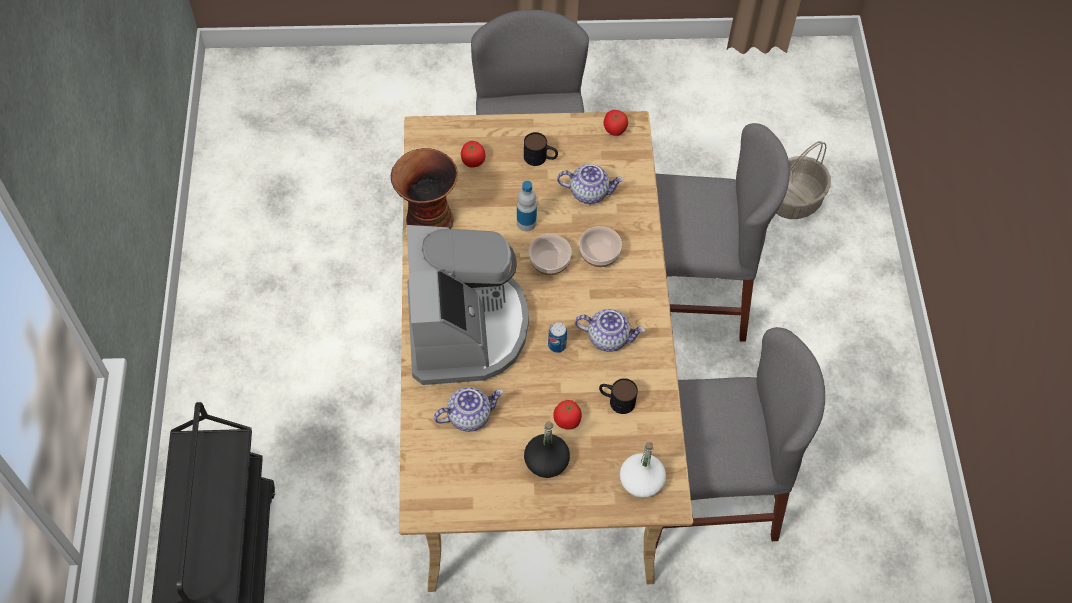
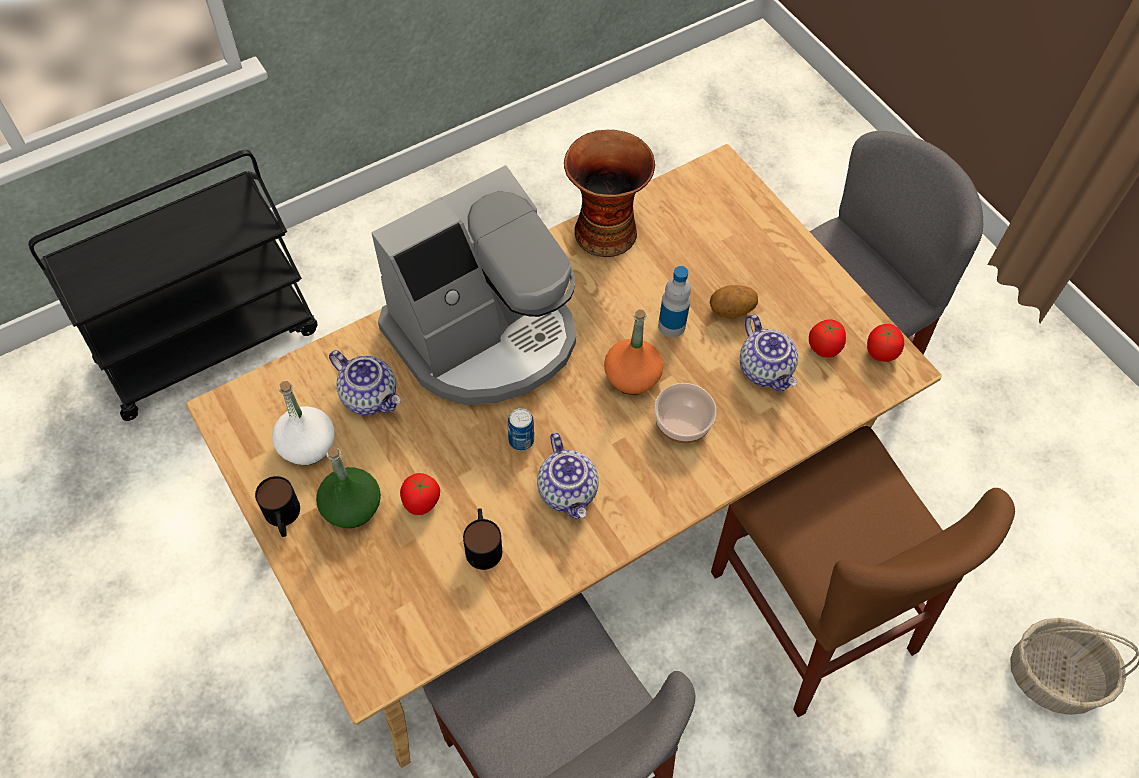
camera: 60 degrees right, 0 degrees up
tomato [461,141,486,167] -> tomato moved to [809,319,846,357]
mug [524,132,558,166] -> mug moved to [255,476,300,537]
black bottle [524,421,570,478] -> green bottle [316,446,381,528]
bowl [529,234,572,275] -> orange bottle [604,309,663,395]
white bottle [620,442,666,498] -> white bottle moved to [272,381,335,465]
grey chair [656,123,790,342] -> brown chair [711,426,1015,717]
none -> potato [710,285,758,319]

